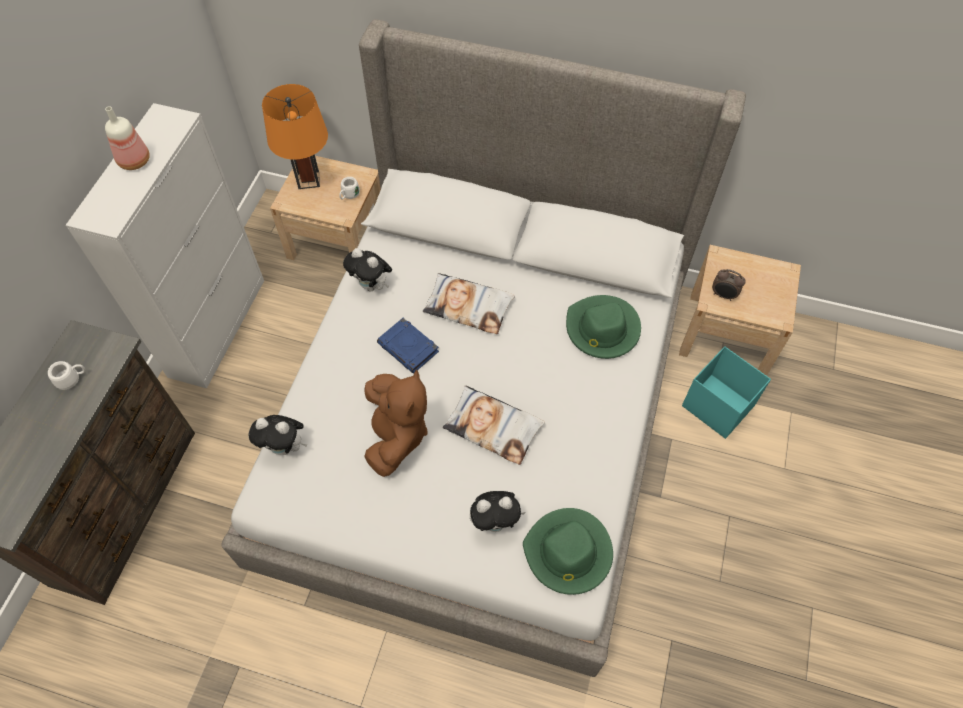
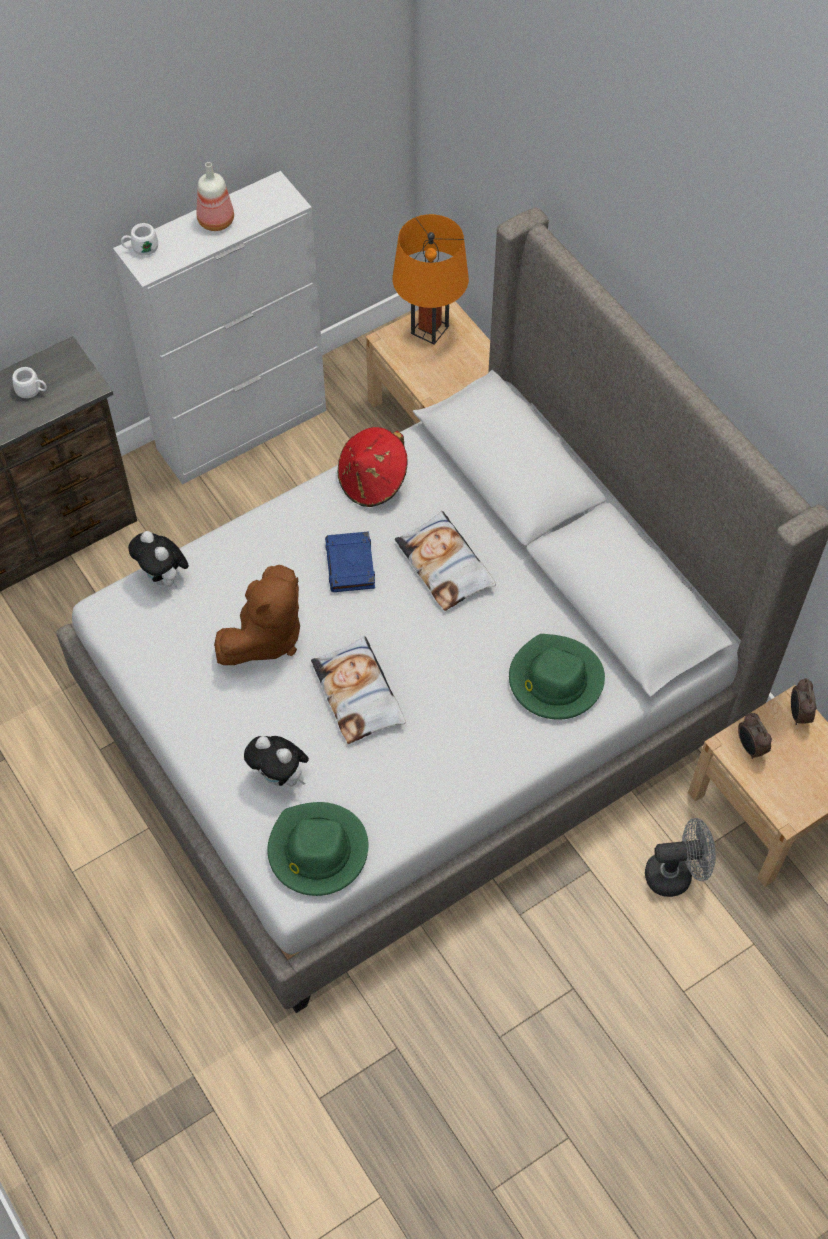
camera: 40 degrees right, 0 degrees up
white mug [339,177,360,199] -> white mug moved to [121,223,158,255]
plush toy [343,248,392,291] -> red hat [338,427,408,507]
turquoise storage box [682,346,771,439] -> grey fan [645,818,716,897]
none -> alarm clock [791,678,817,725]

